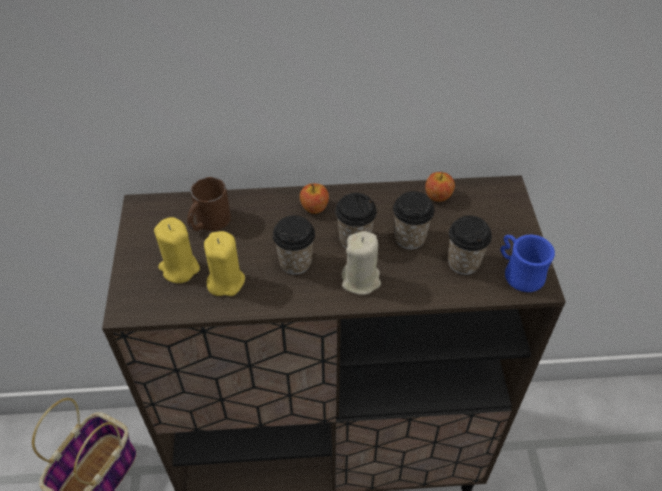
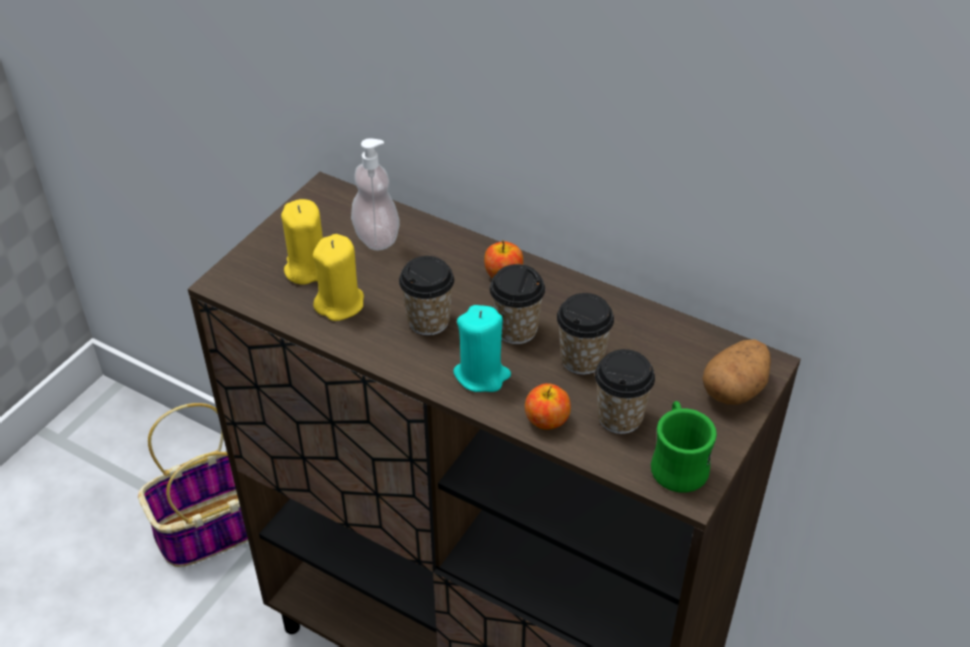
camera: 35 degrees right, 5 degrees down
brown mug [187,177,231,231] -> soap dispenser [351,138,400,251]
beige candle [342,231,381,295] -> turquoise candle [453,305,511,392]
apple [425,172,455,202] -> apple moved to [525,383,571,430]
blue mug [500,235,555,292] -> green mug [651,401,717,493]
none -> potato [703,339,771,405]

